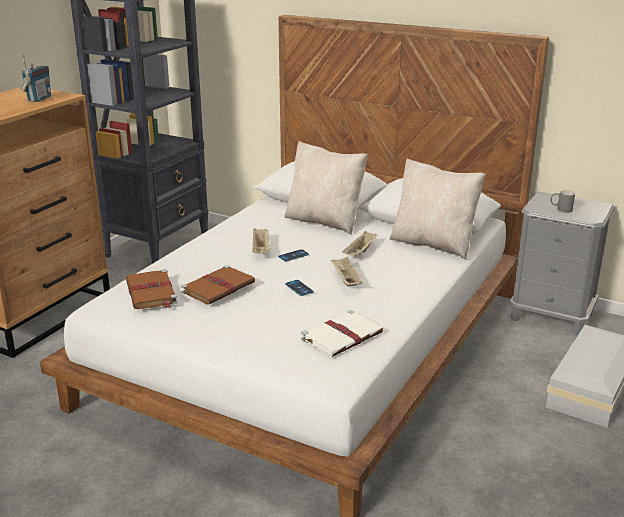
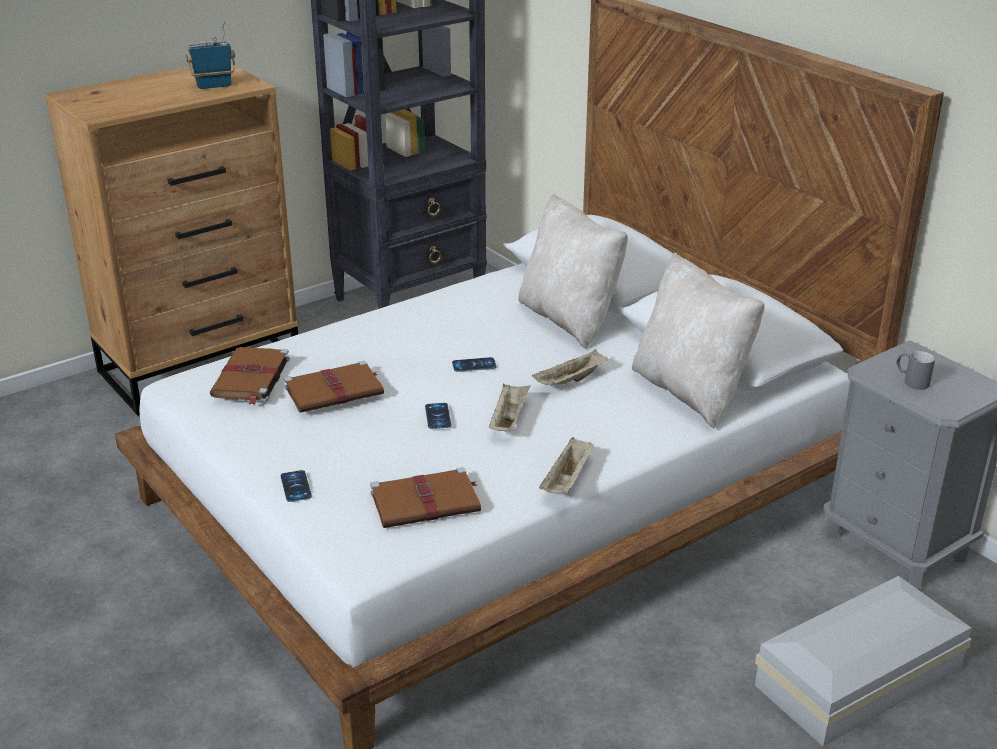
camera: 25 degrees right, 5 degrees up
radio [21,53,51,102] -> radio turned 150 degrees counterclockwise [186,21,236,89]
beige tray [252,228,270,254] -> beige tray moved to [539,437,594,494]
white book [301,310,383,357] -> brown book [370,467,481,528]
none -> phone [281,470,312,502]

